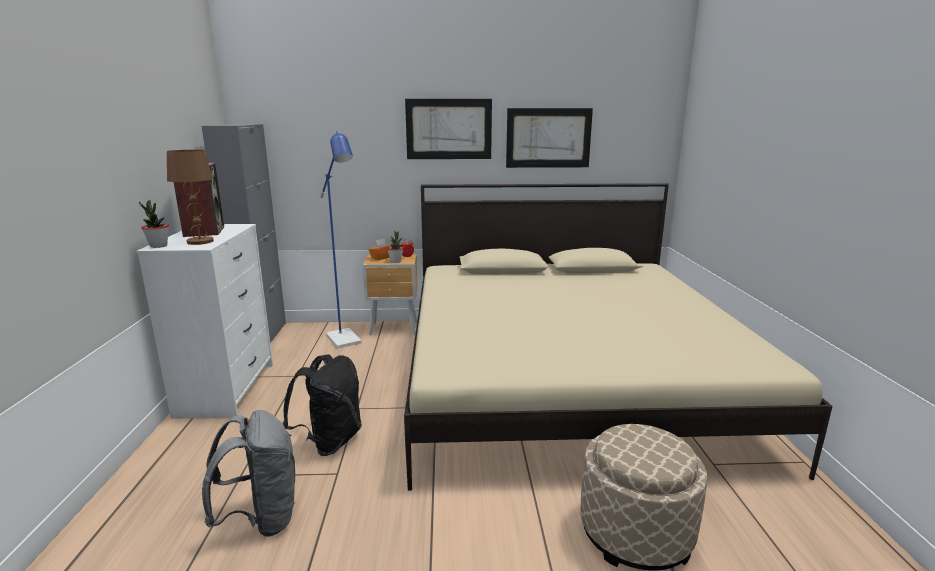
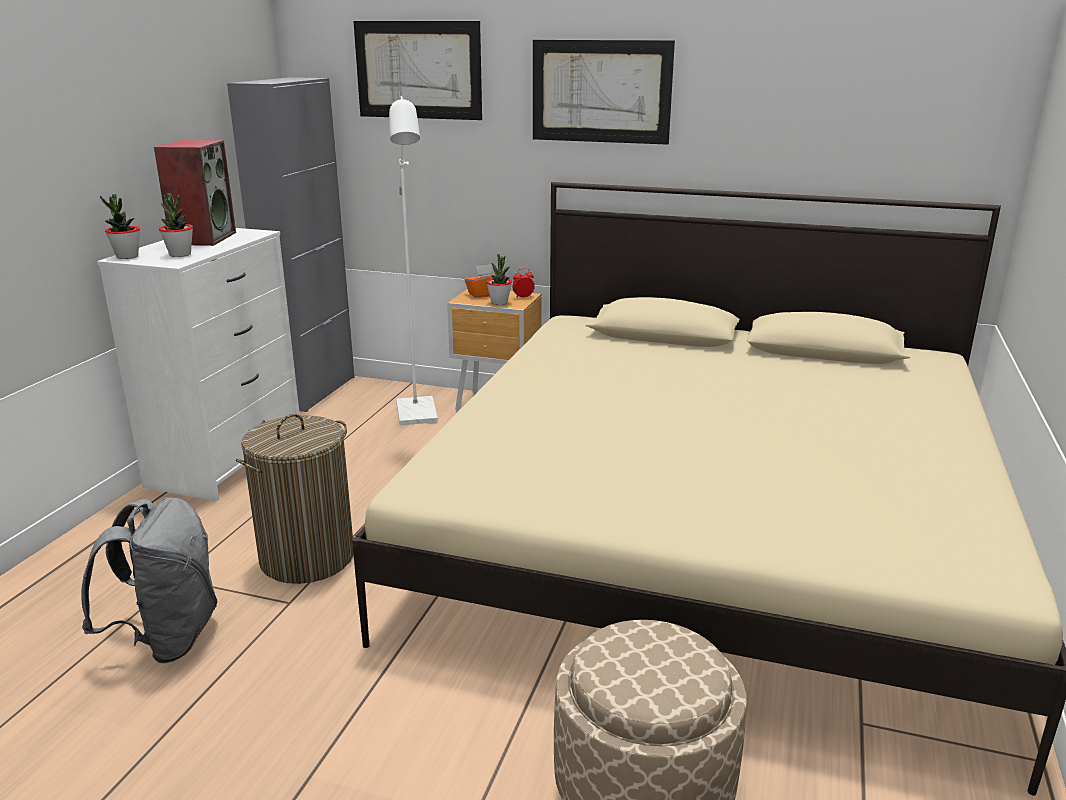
camera: 20 degrees right, 5 degrees up
brown table lamp [167,150,214,245] -> potted plant [159,193,193,257]
black backpack [283,354,362,456] -> laundry basket [236,414,354,584]
blue floor lamp [320,131,362,348] -> white floor lamp [389,96,438,425]
picture [506,108,593,168] -> picture moved to [353,21,482,120]

